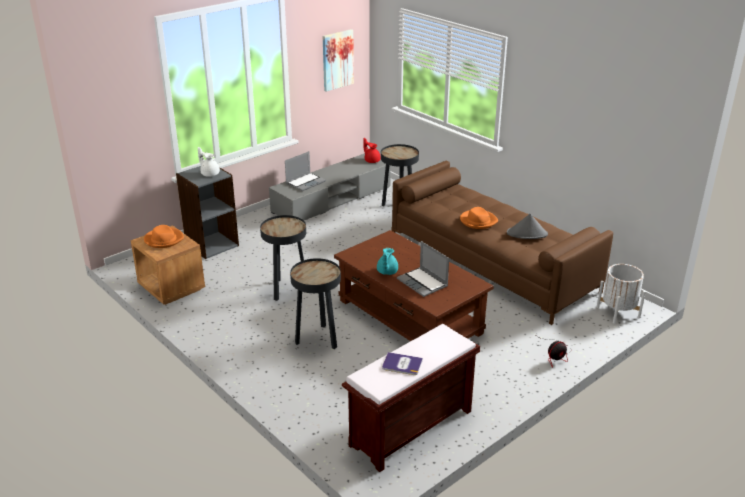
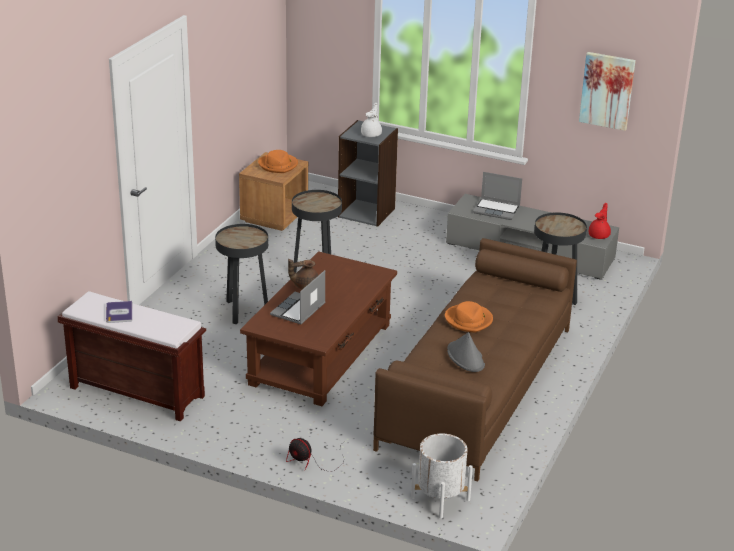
camera: 65 degrees right, 0 degrees up
turquoise teapot [377,248,398,275] -> brown teapot [288,259,318,289]

